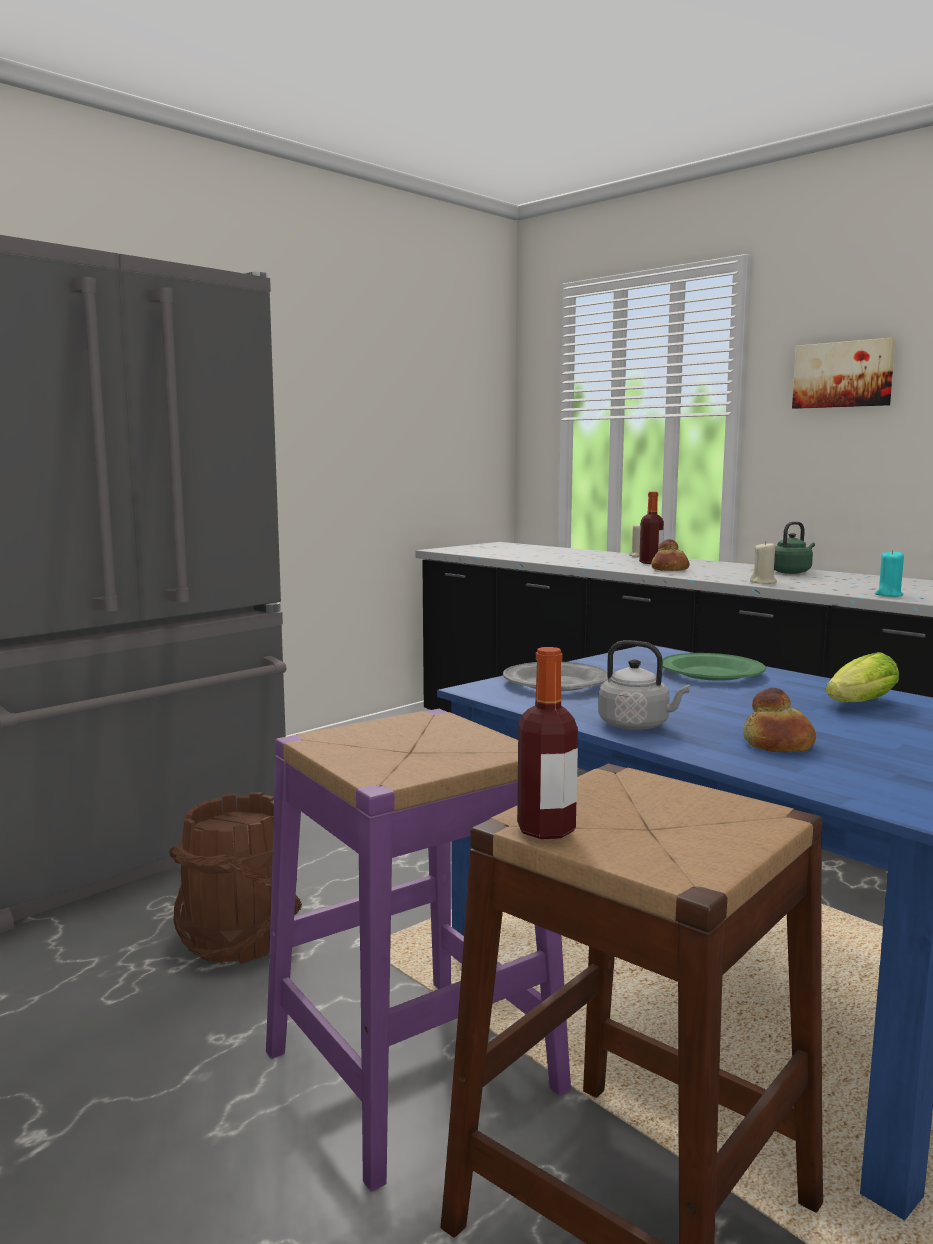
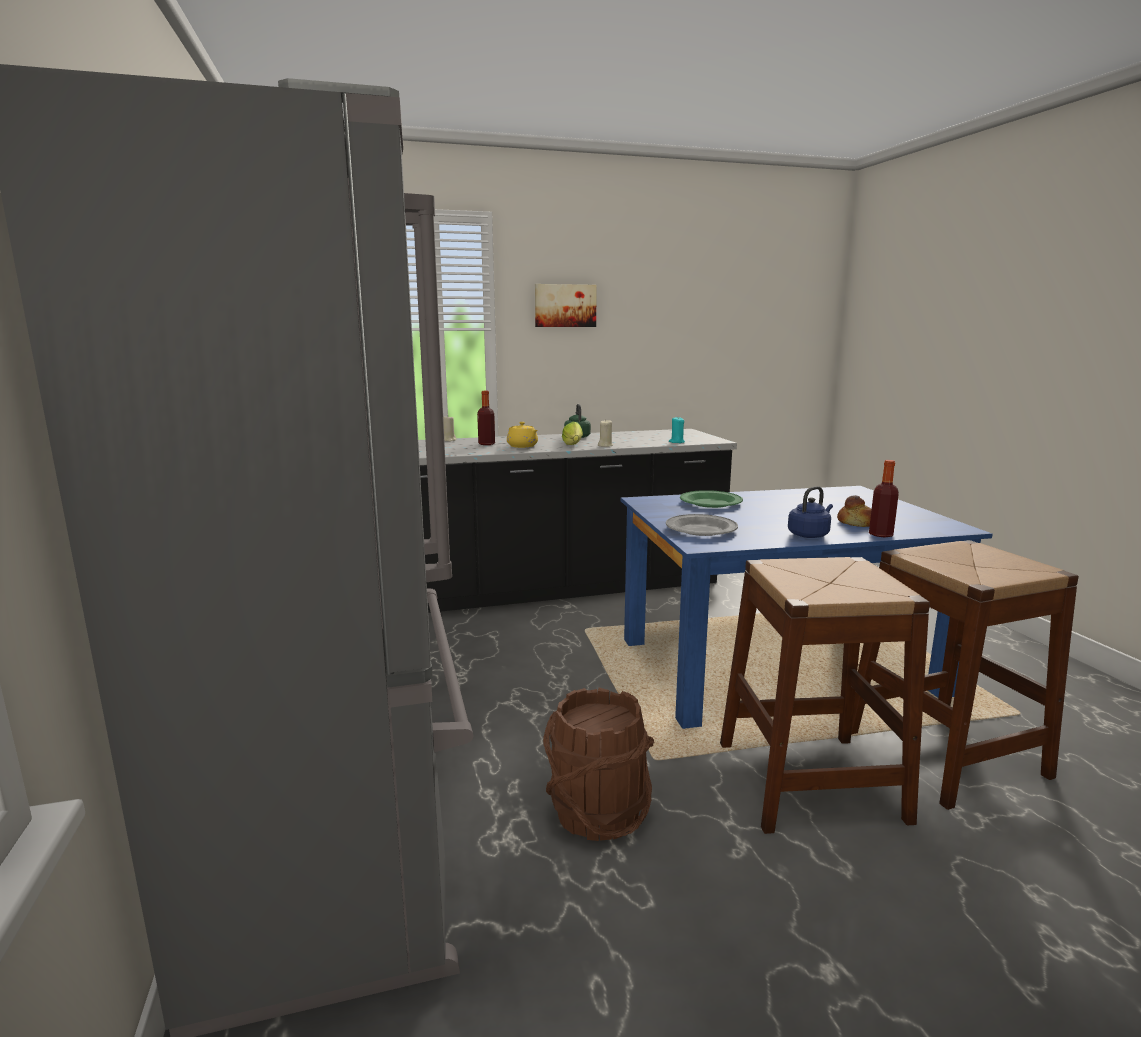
camera: 60 degrees left, 5 degrees up
purple stool [266,709,571,1192] -> brown stool [720,557,930,834]
bottle [517,647,578,839] -> bottle moved to [869,460,899,538]
grey kettle [598,640,690,730] -> blue kettle [788,486,833,538]
bread [651,539,690,571] -> yellow teapot [507,422,538,448]
lettuce [825,652,899,702] -> lettuce moved to [562,422,583,445]

